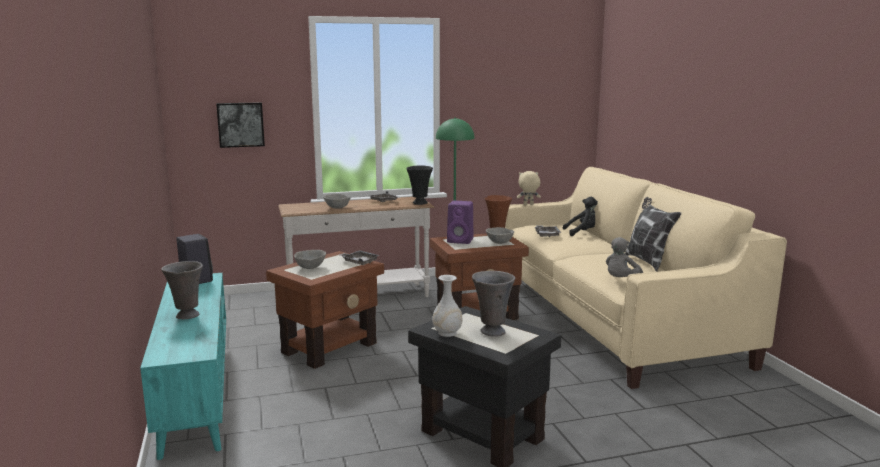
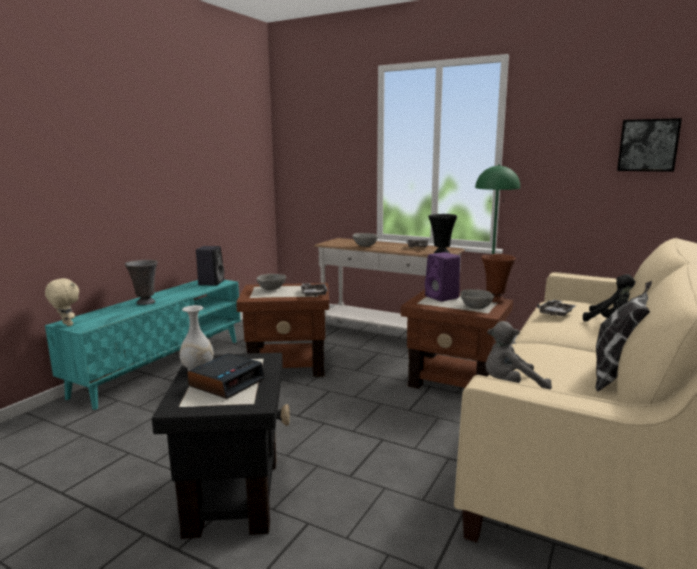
camera: 45 degrees right, 0 degrees up
picture [216,102,265,148] -> picture moved to [617,118,682,172]
grey vase [472,271,515,337] -> alarm clock [187,353,265,399]
beige plush toy [517,171,541,205] -> beige plush toy moved to [45,278,79,326]

